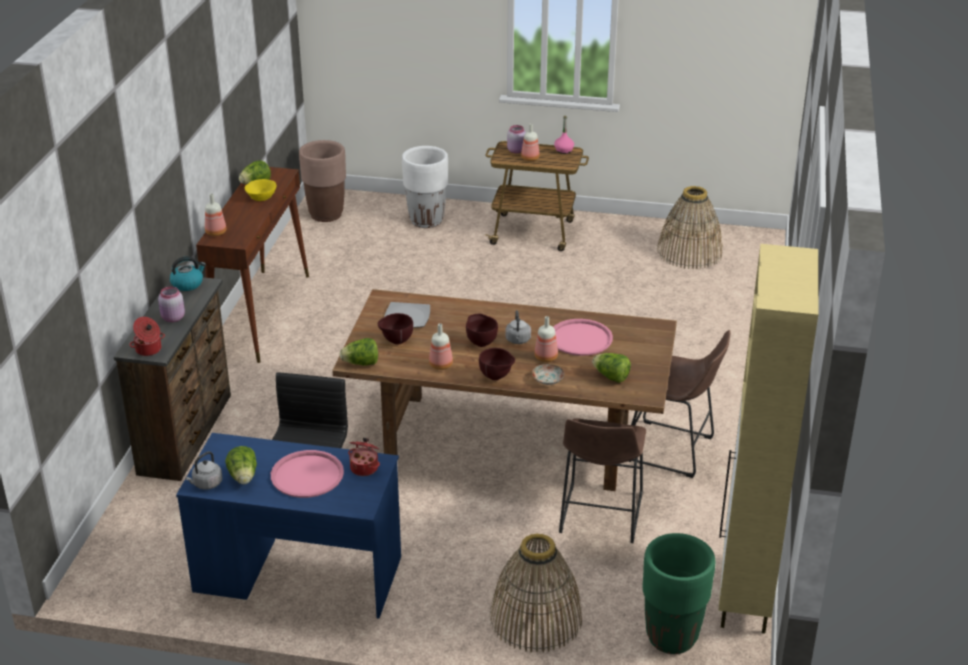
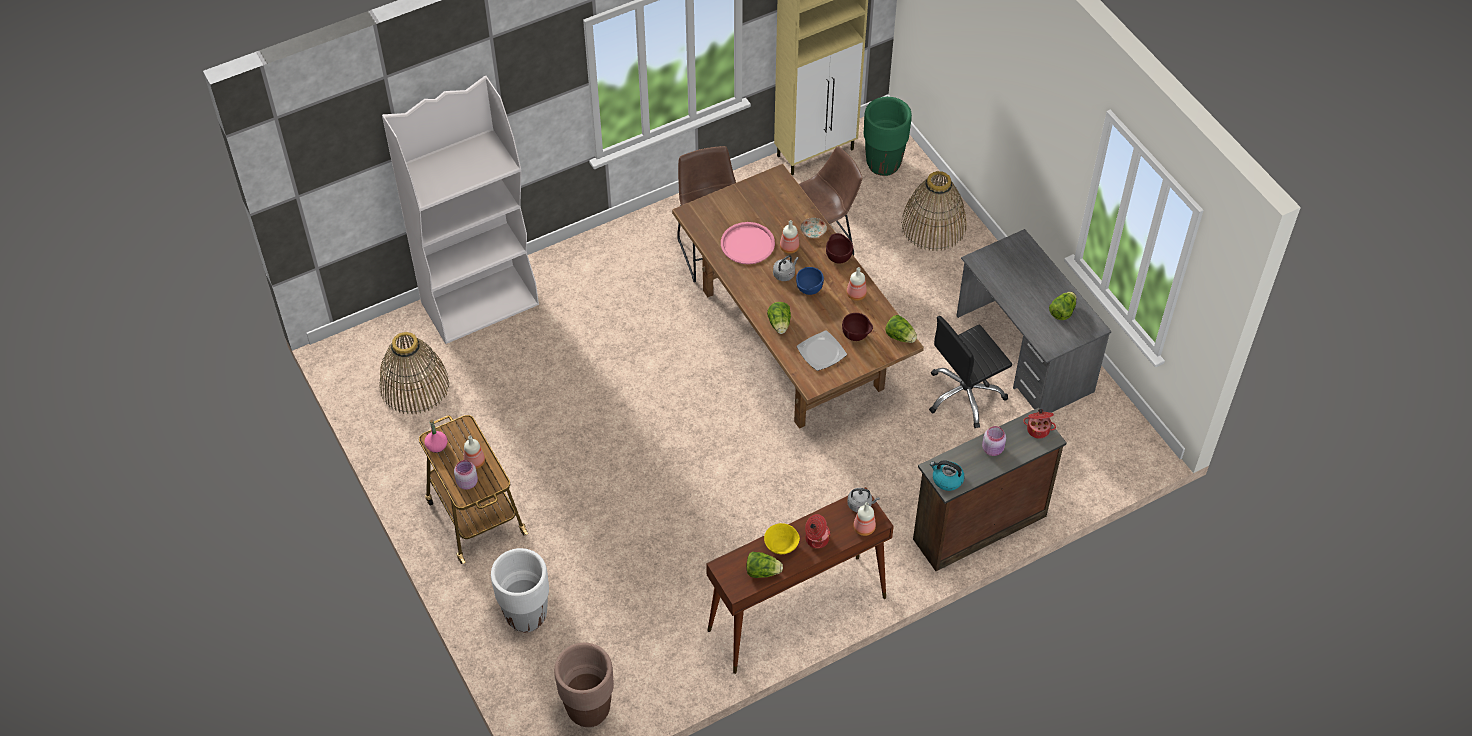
camera: 130 degrees left, 20 degrees up
blue desk [176,433,401,618] -> grey desk [956,229,1111,413]
grey kettle [185,451,222,490] -> grey kettle moved to [847,488,880,512]
pink tray [271,450,344,498] -> none
cooking pot [348,438,380,476] -> cooking pot moved to [805,514,831,548]
brown bowl [466,314,498,347] -> blue bowl [796,267,824,295]
lettuce [592,353,631,383] -> lettuce moved to [767,302,791,334]
none -> white bookcase [382,76,539,344]

